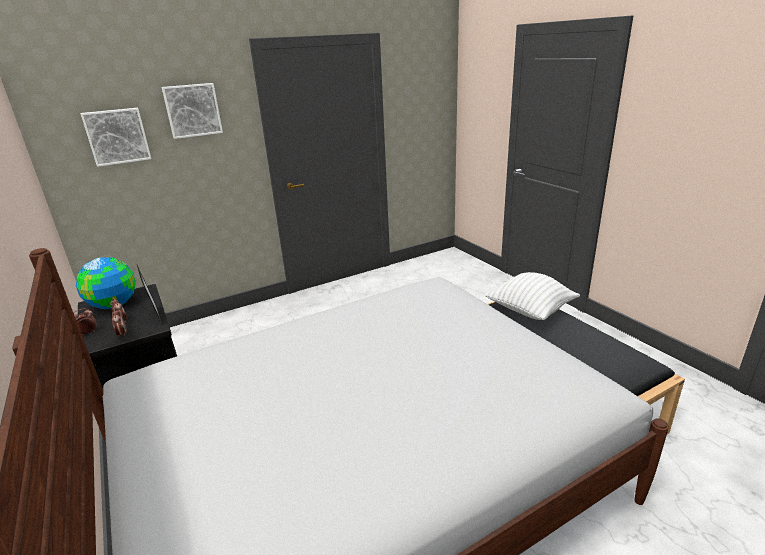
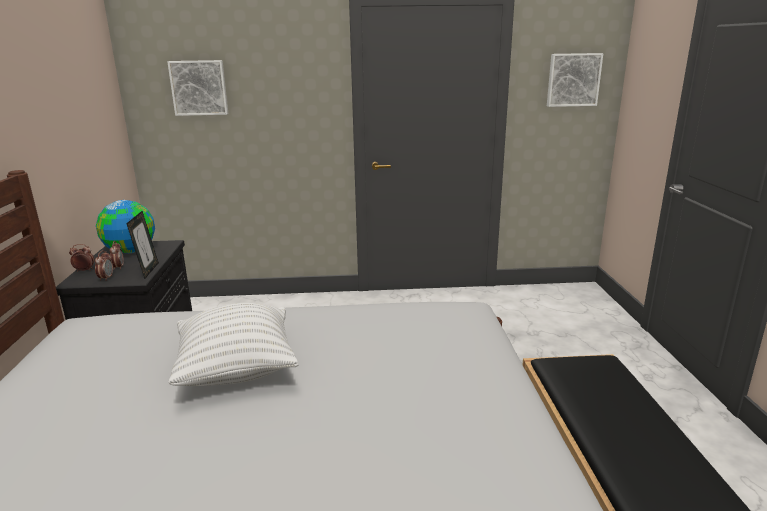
camera: 25 degrees right, 5 degrees down
picture [162,83,223,139] -> picture moved to [547,53,603,107]
white pillow [485,272,580,320] -> white pillow moved to [169,303,298,386]

